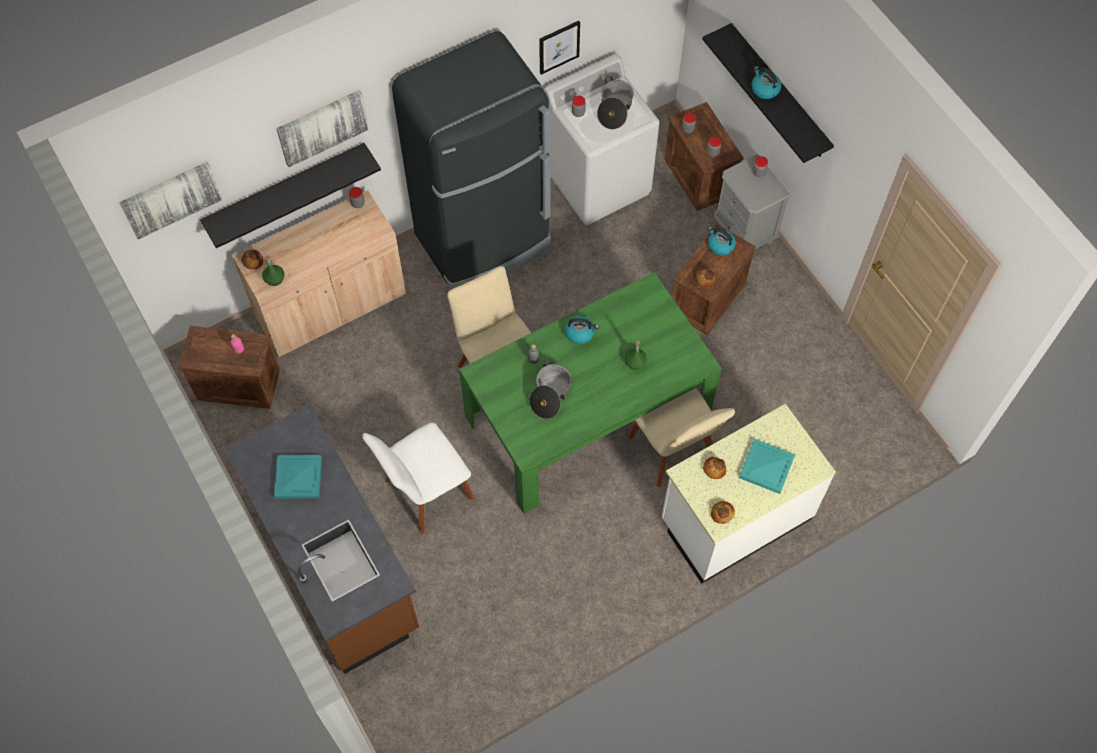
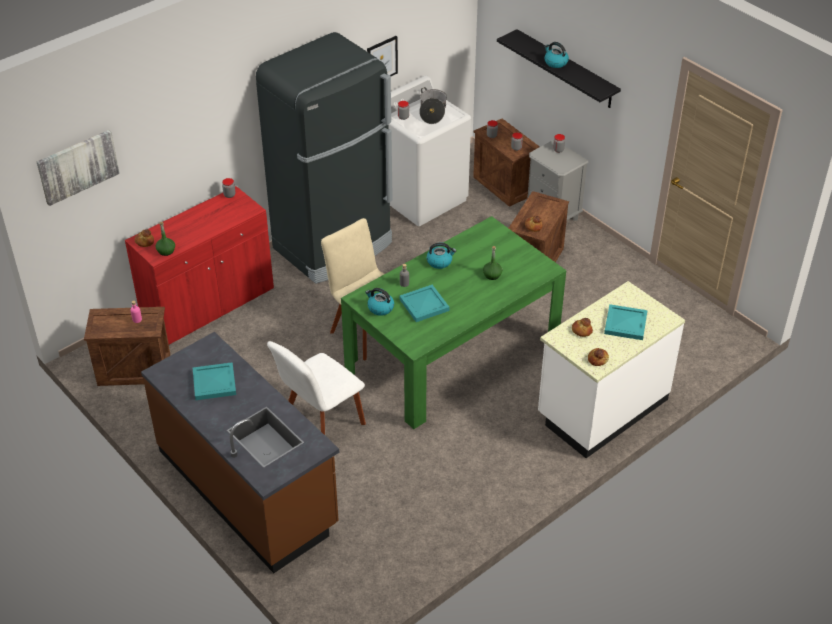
camera: 10 degrees left, 20 degrees down
black shelf [200,143,381,248] -> none
beige cabinet [232,190,406,357] -> red cabinet [125,186,274,345]
picture [276,90,369,167] -> none
cooking pot [529,358,572,419] -> turquoise tray [399,285,449,322]
beige chair [628,388,735,487] -> none
kettle [708,227,736,256] -> kettle moved to [365,288,394,316]

